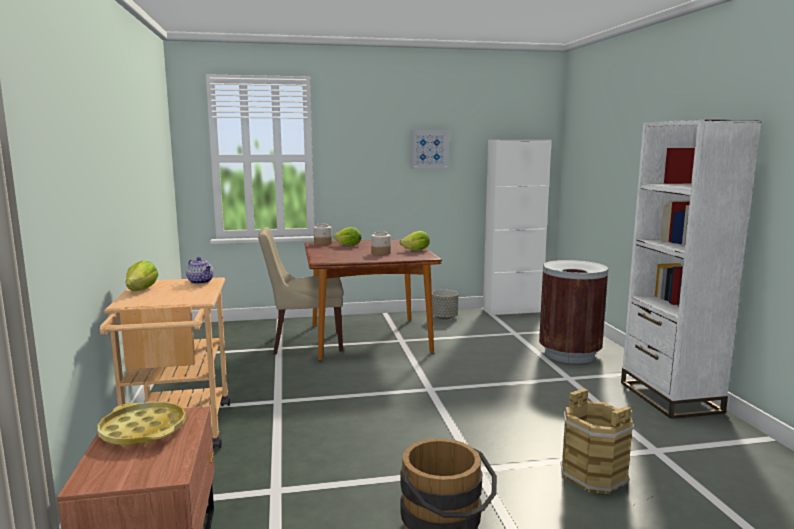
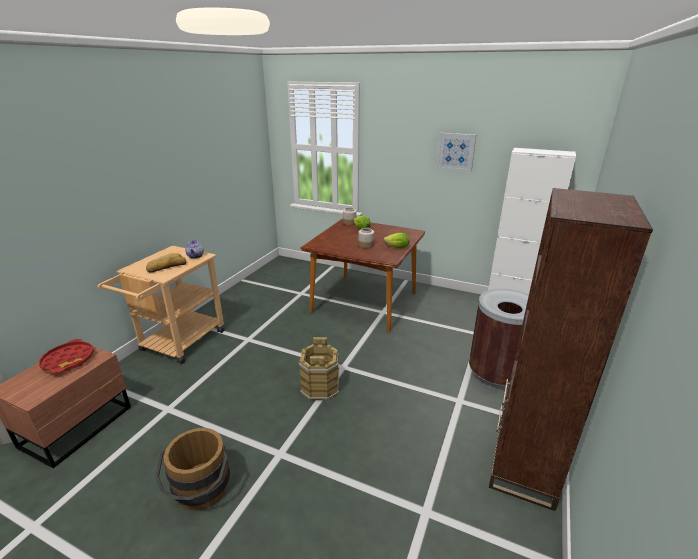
camera: 35 degrees right, 15 degrees up
yellow tray [97,402,186,447] -> red tray [39,339,94,374]
lettuce [126,261,158,291] -> none
beige chair [258,227,344,355] -> none
grey planter [432,290,459,319] -> none
brown bucket [560,388,634,495] -> brown bucket moved to [298,337,339,401]
white bookcase [621,120,762,419] -> brown bookcase [489,188,653,511]
none -> bread [146,253,186,272]

